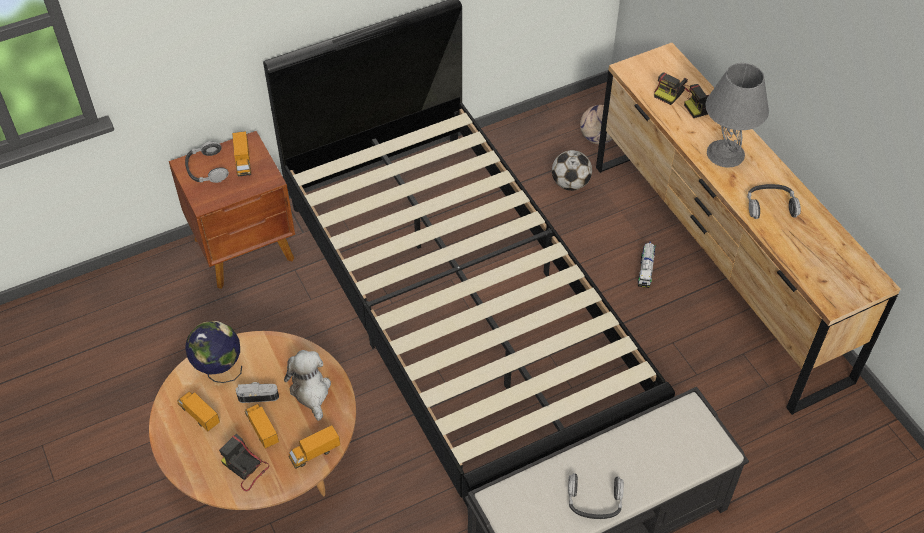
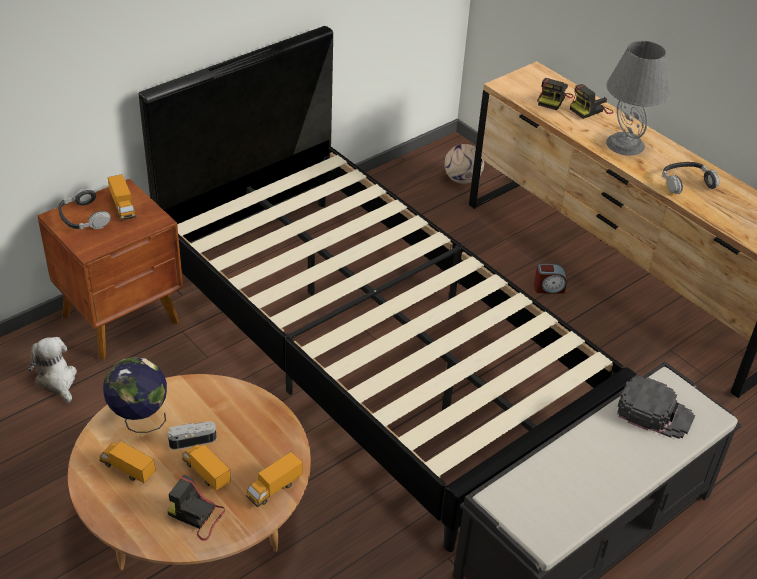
camera: 15 degrees left, 10 degrees down
plush toy [284,350,331,421] -> plush toy moved to [29,337,77,403]
football [552,150,592,191] -> none
headphones [568,473,624,519] -> none
toy truck [638,242,655,288] -> alarm clock [534,264,567,294]
none -> black cap [617,376,695,439]

